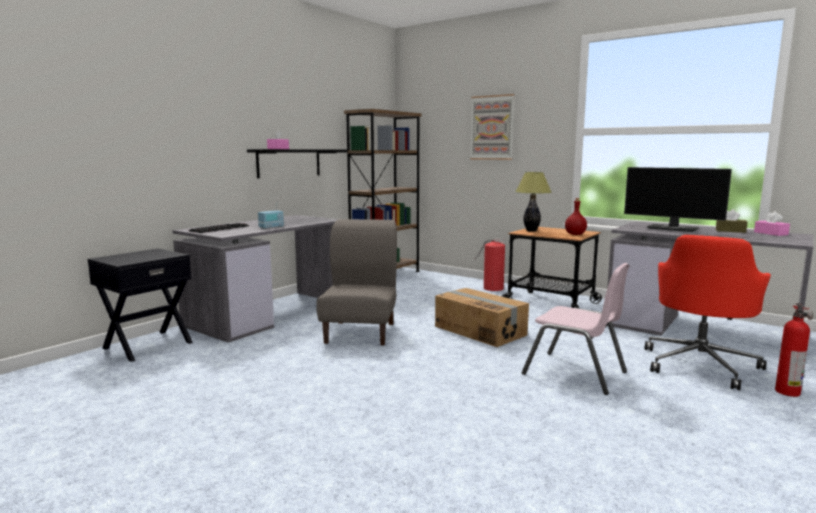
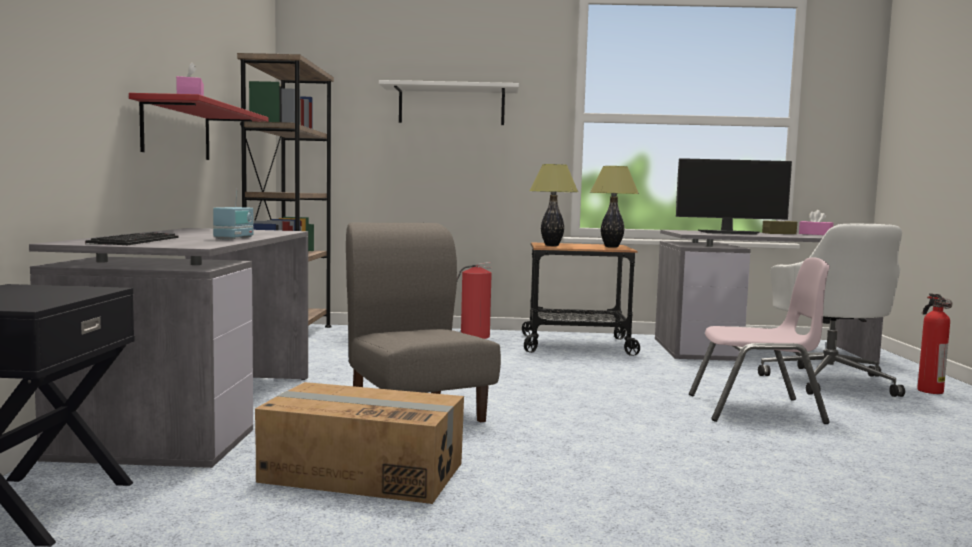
camera: 35 degrees left, 5 degrees down
black shelf [247,149,348,178] -> red shelf [129,93,268,160]
cardboard box [435,288,529,347] -> cardboard box moved to [255,382,464,504]
picture [470,94,515,160] -> white shelf [379,80,519,125]
red bottle [565,198,587,235] -> table lamp [590,166,639,248]
red office chair [644,235,771,390] -> white office chair [758,224,905,397]

